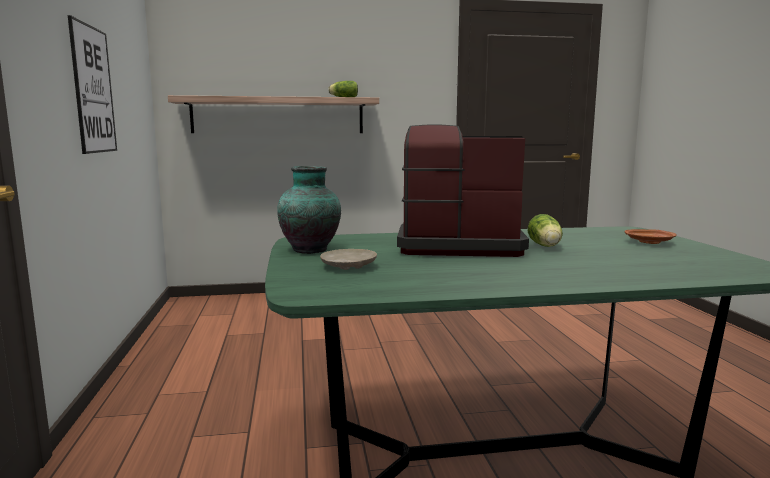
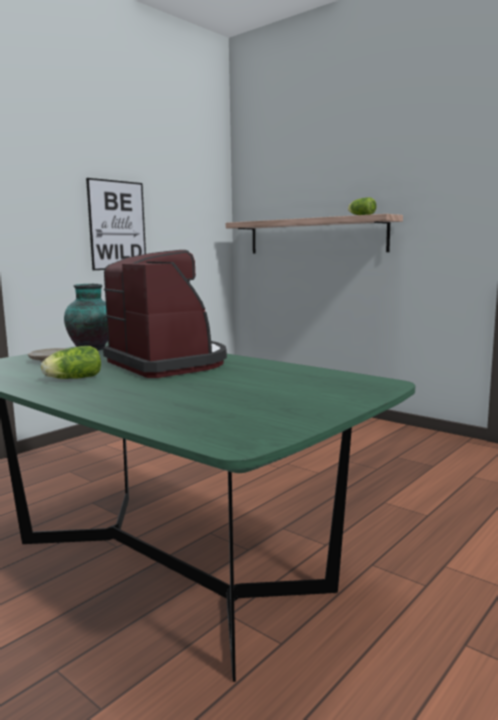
camera: 50 degrees right, 0 degrees up
lettuce [528,214,563,247] -> lettuce moved to [41,346,101,379]
brown plate [625,229,677,244] -> none

